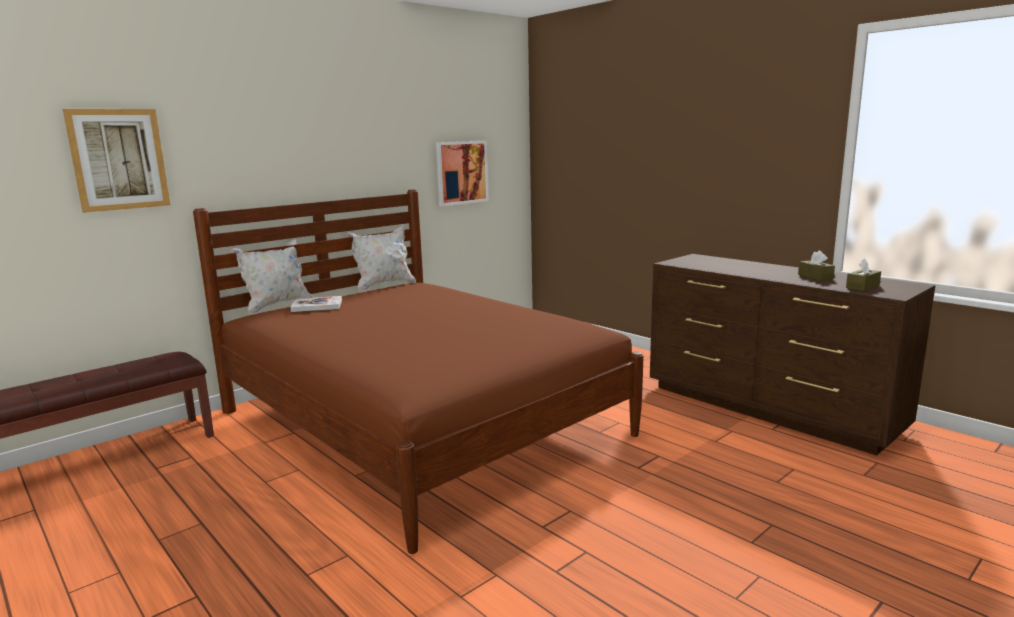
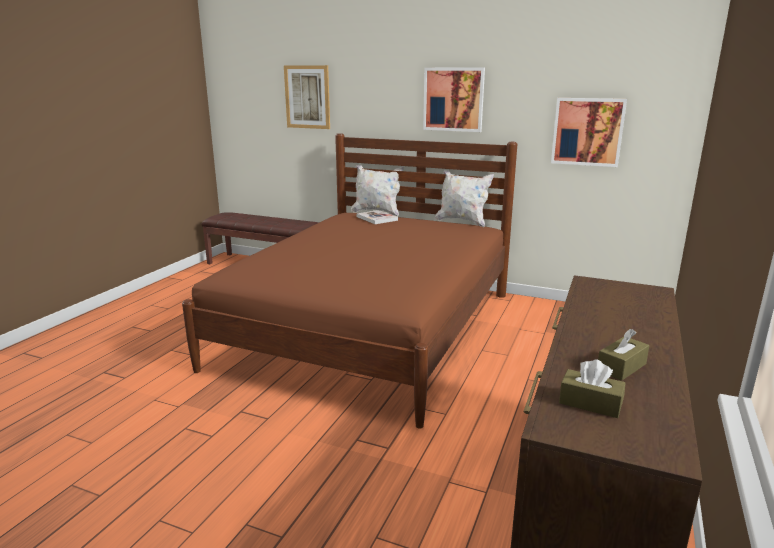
camera: 65 degrees right, 5 degrees up
none -> picture [423,68,485,132]

